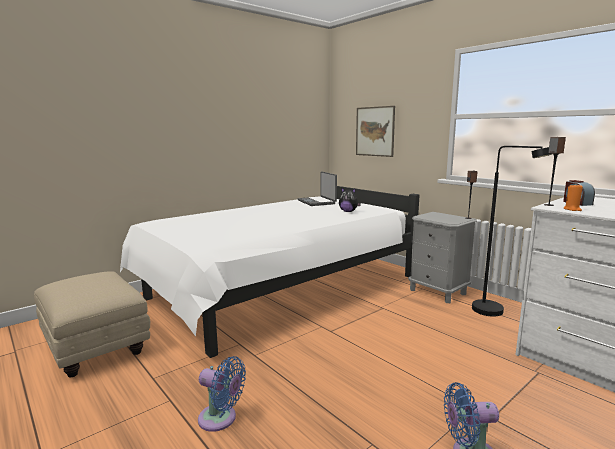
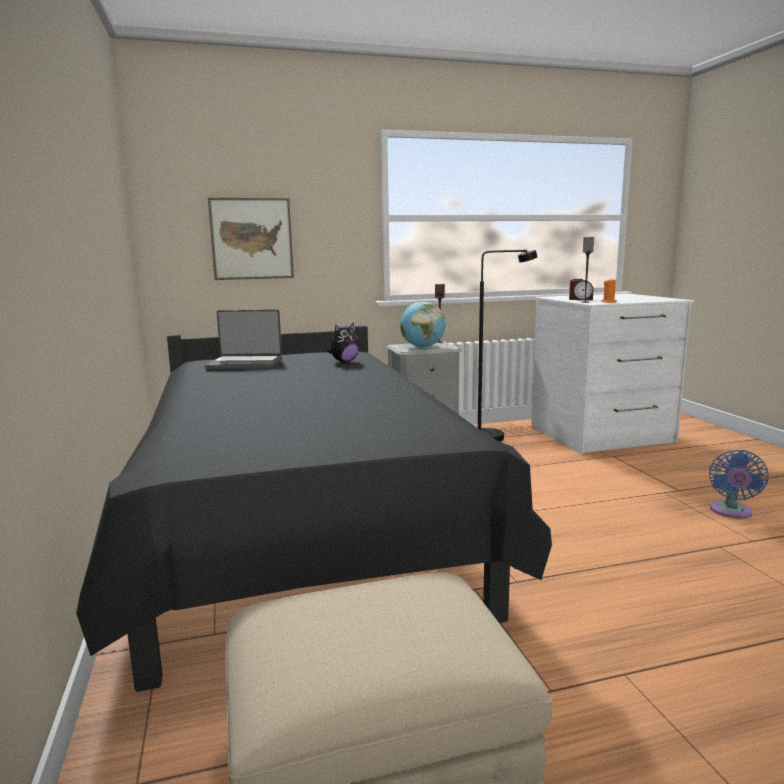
camera: 65 degrees left, 0 degrees up
white bed [120,186,419,358] -> black bed [76,325,552,692]
blue fan [198,356,246,432] -> none
none -> globe [400,302,446,348]

